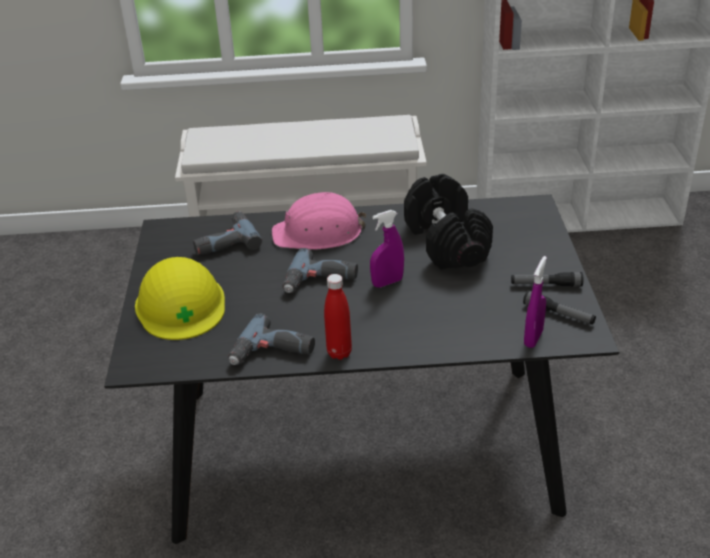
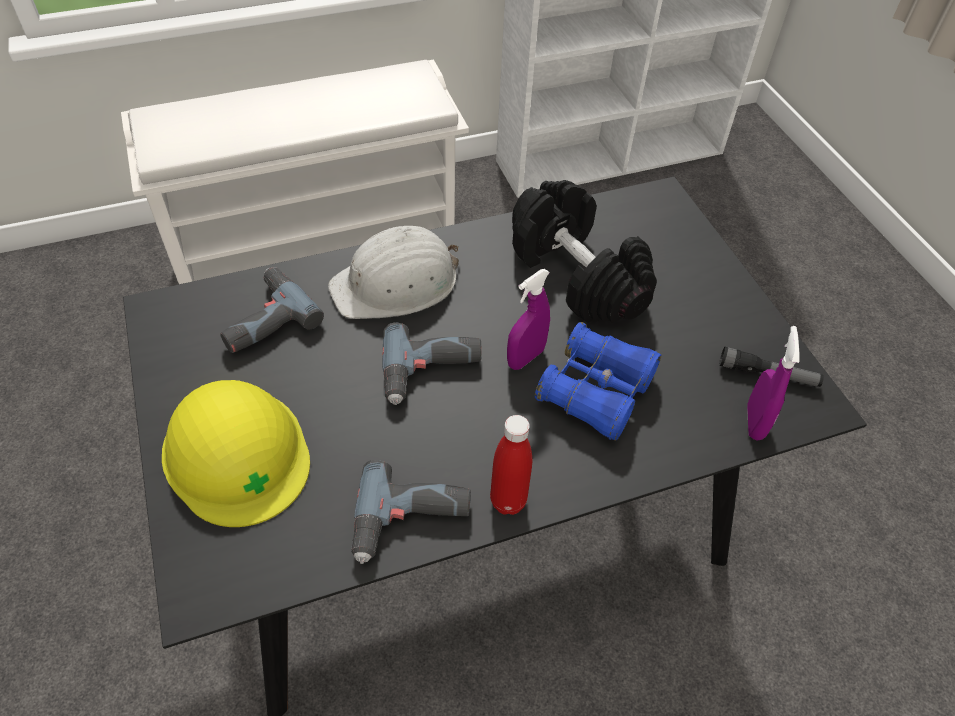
camera: 20 degrees left, 15 degrees up
pink hard hat [272,192,366,250] -> white hard hat [328,226,459,319]
flashlight [511,272,583,286] -> none
none -> blue binoculars [535,322,661,441]

